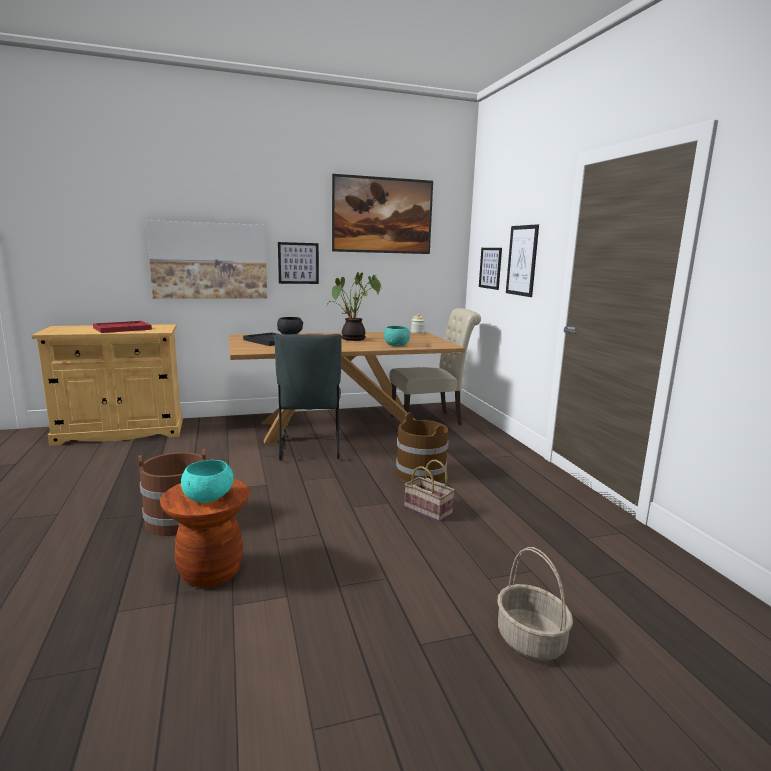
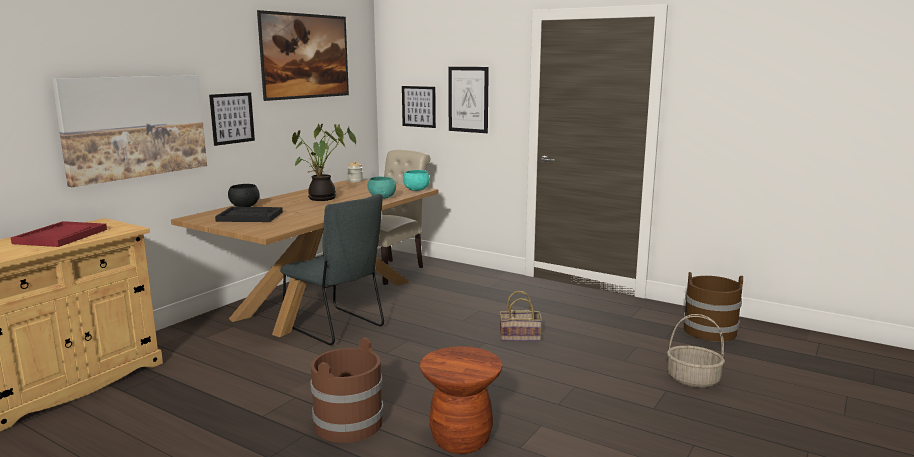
camera: 40 degrees left, 0 degrees up
turquoise bowl [181,460,234,503] -> turquoise bowl moved to [403,170,430,191]
brown bucket [396,412,448,482] -> brown bucket moved to [684,272,743,342]

